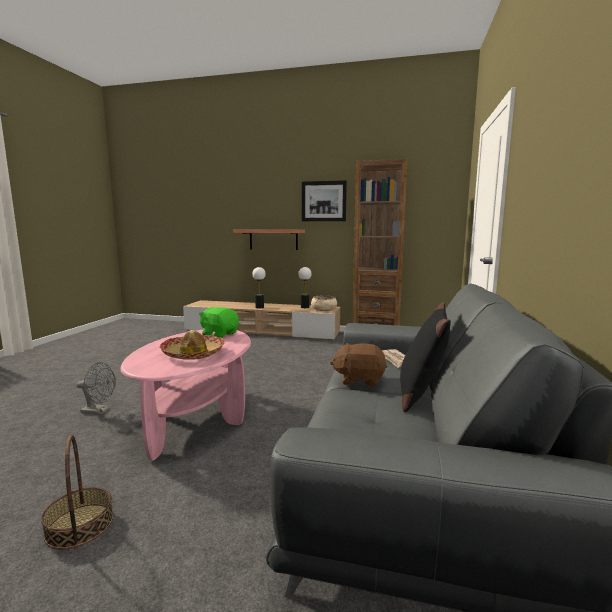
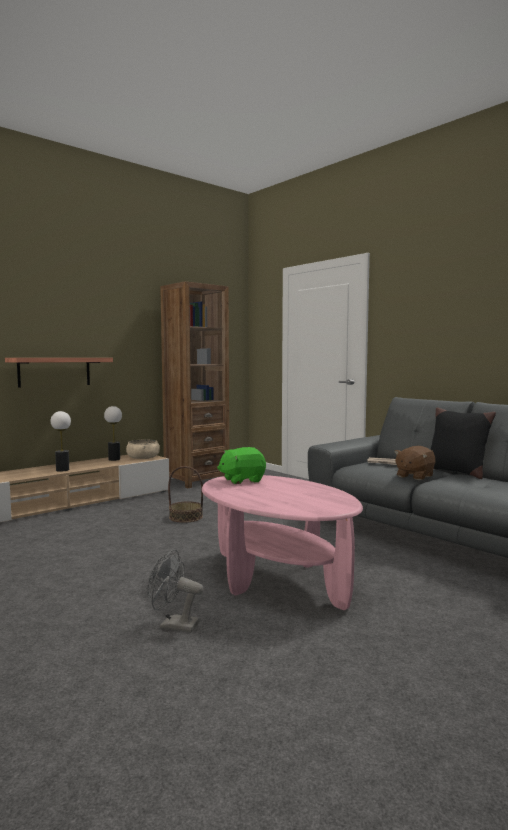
camera: 55 degrees left, 5 degrees down
basket [41,435,114,550] -> basket moved to [168,466,203,523]
grey fan [76,362,116,415] -> grey fan turned 120 degrees counterclockwise [147,549,204,632]
hat [159,330,225,360] -> none
picture [302,180,347,221] -> none

